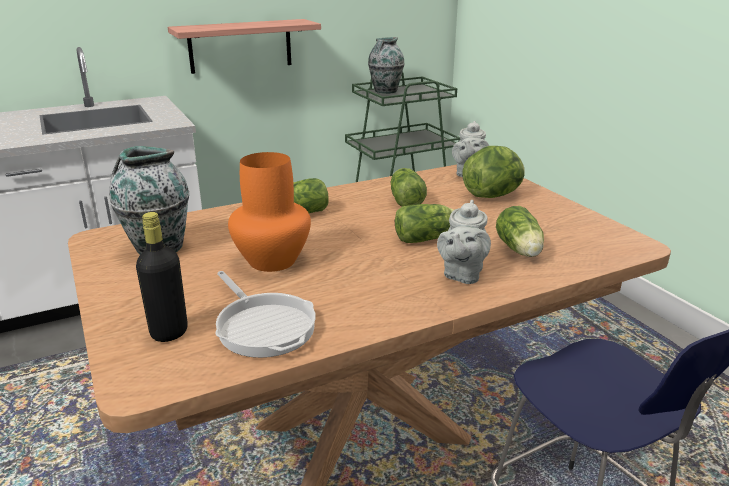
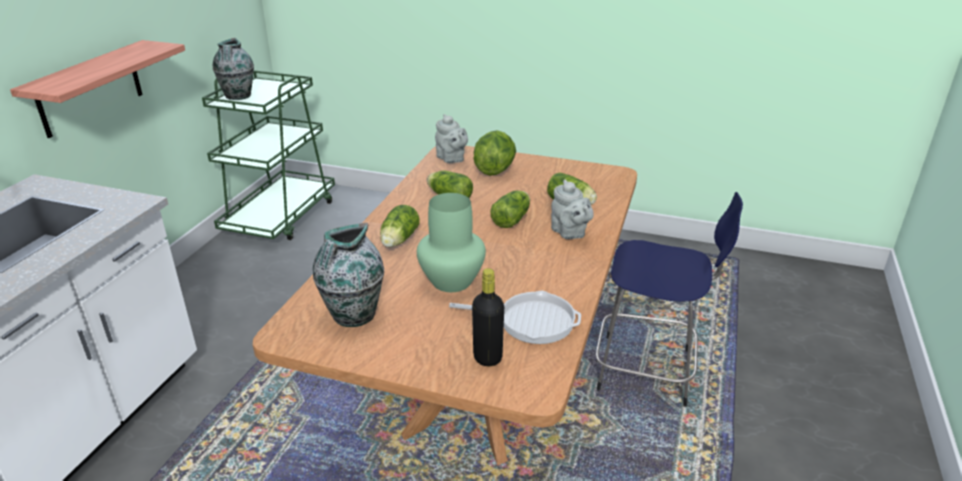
camera: 45 degrees left, 5 degrees up
orange vase [228,152,311,272] -> green vase [417,193,486,292]

